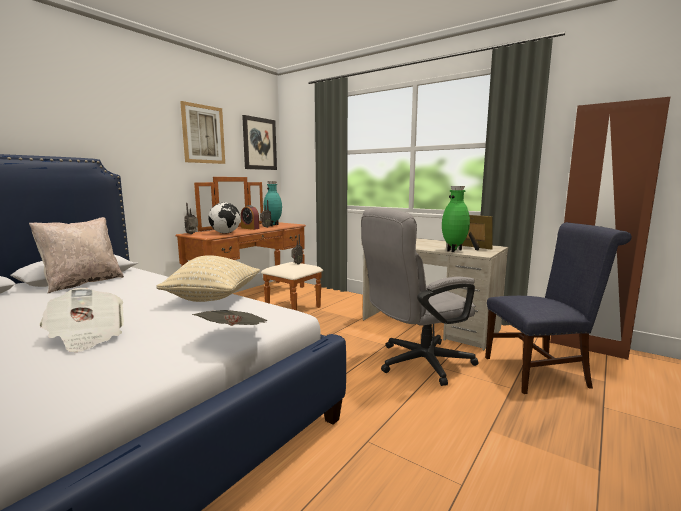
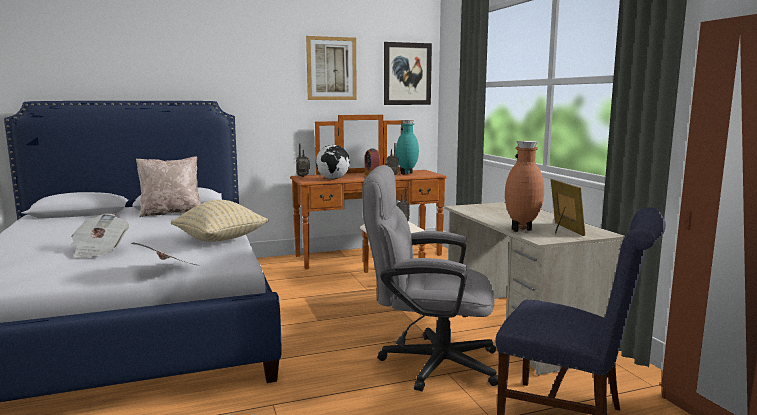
camera: 35 degrees right, 0 degrees up
green vase [442,186,470,252] -> brown vase [505,141,544,232]

